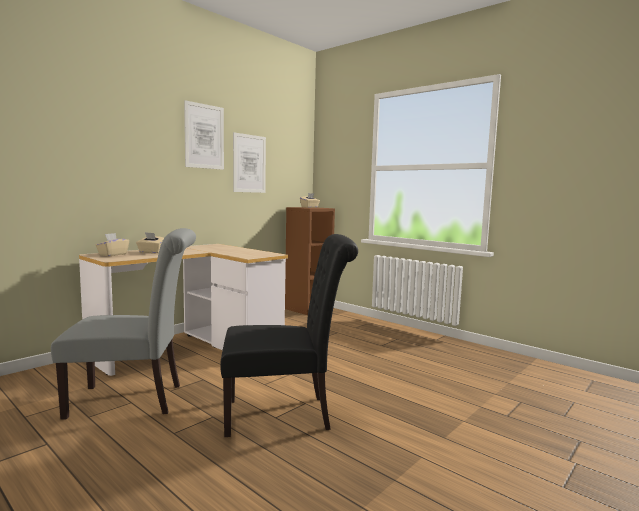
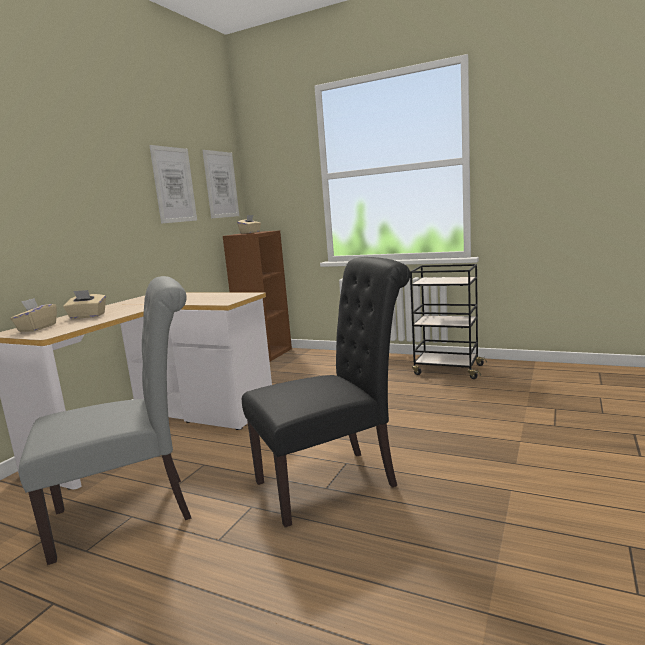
camera: 15 degrees left, 5 degrees up
picture [184,100,224,170] -> picture moved to [202,150,239,218]
none -> black cart [410,264,487,379]

